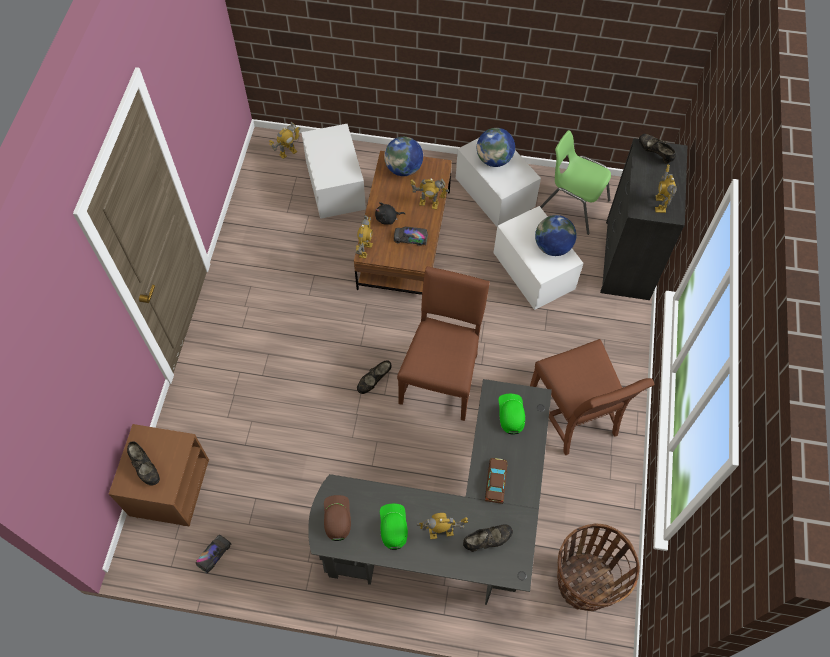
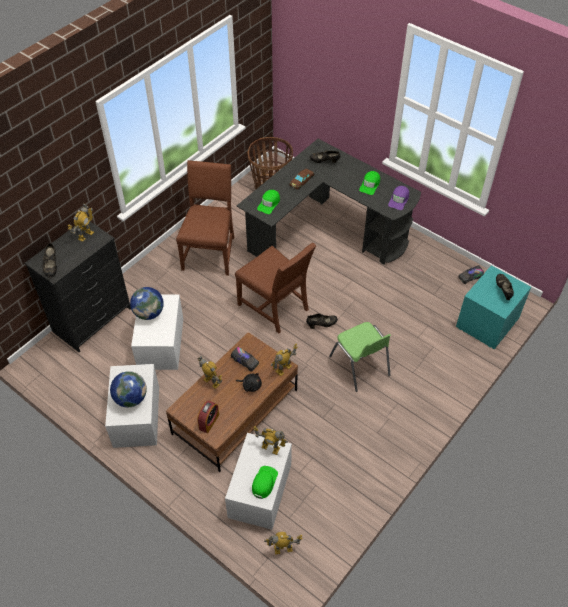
camera: 150 degrees left, 10 degrees down
brown nightstand [109,424,209,527] -> turquoise nightstand [456,265,531,349]
brown cap [324,495,351,541] -> purple cap [388,186,409,210]
globe [384,137,423,176] -> alarm clock [197,400,219,433]
brown chair [397,266,490,421] -> brown chair turned 90 degrees counterclockwise [235,243,316,333]
toy robot [416,513,468,539] -> toy robot moved to [254,426,288,455]
green chair [540,130,611,235] -> green chair moved to [329,322,391,392]
none -> green cap [252,466,278,499]

